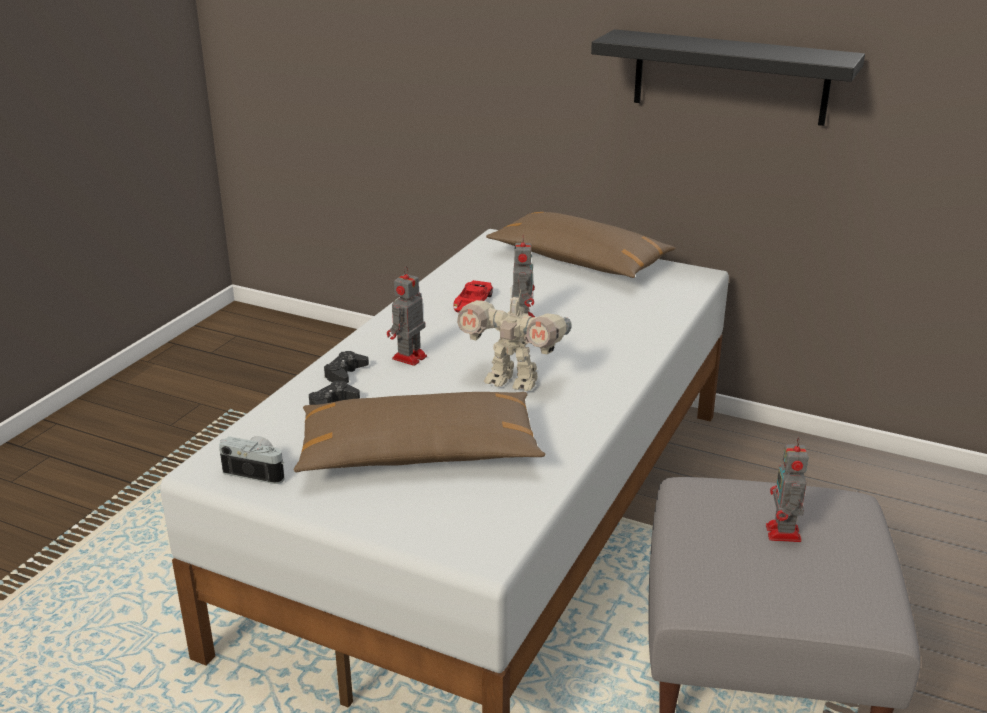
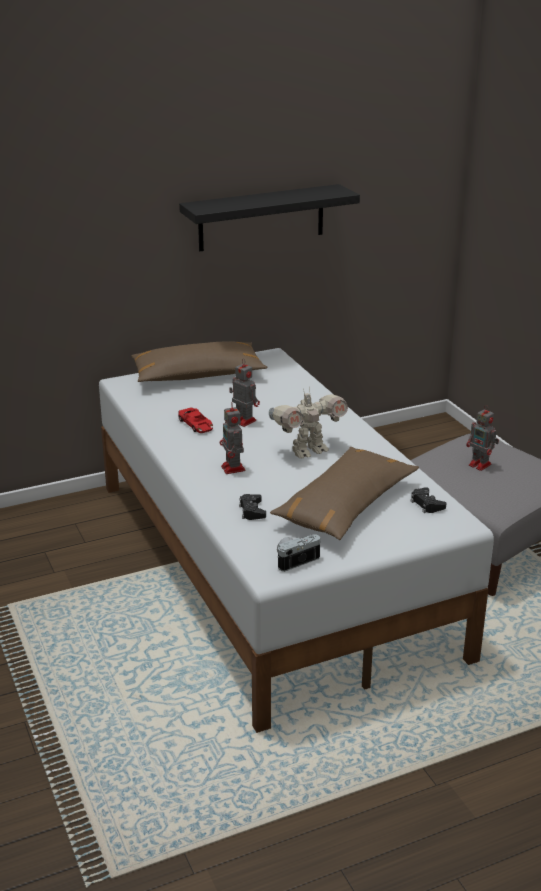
camera: 50 degrees left, 0 degrees up
black game controller [324,351,369,383] -> black game controller moved to [411,487,446,513]

